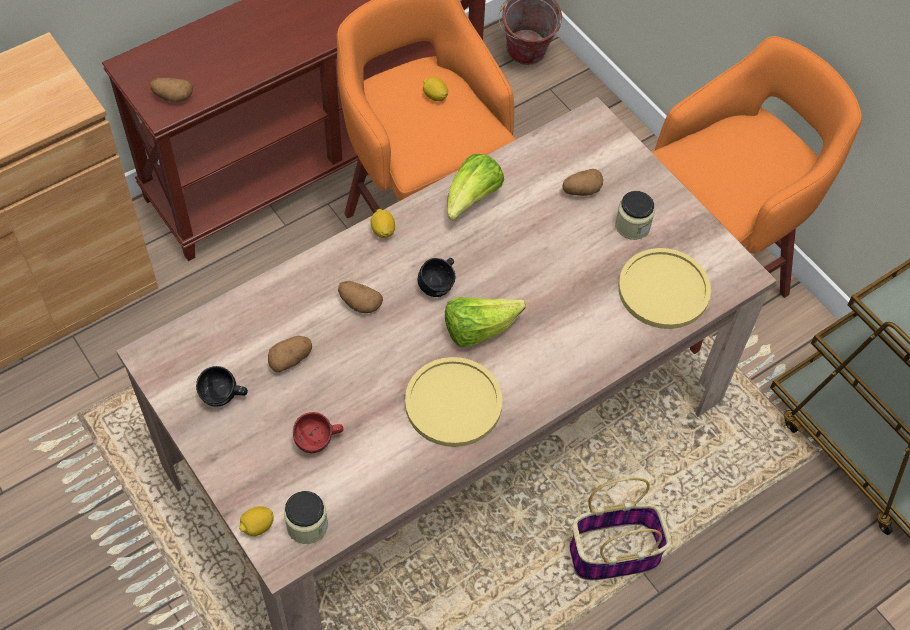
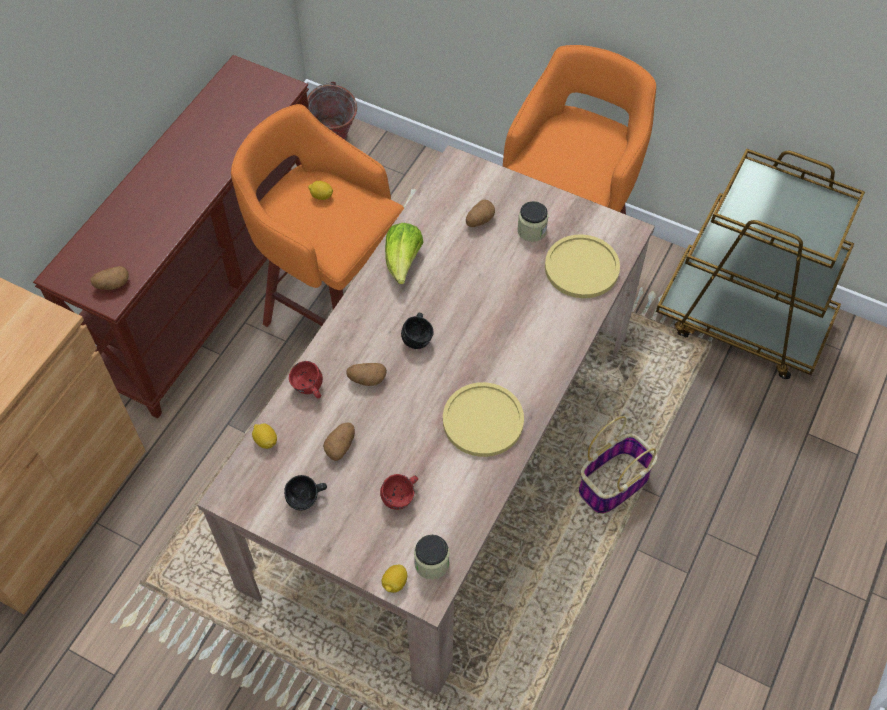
camera: 25 degrees left, 0 degrees up
lemon [371,209,395,238] -> lemon moved to [252,423,277,449]
lettuce [445,297,526,347] -> none
none -> red mug [289,361,323,399]

